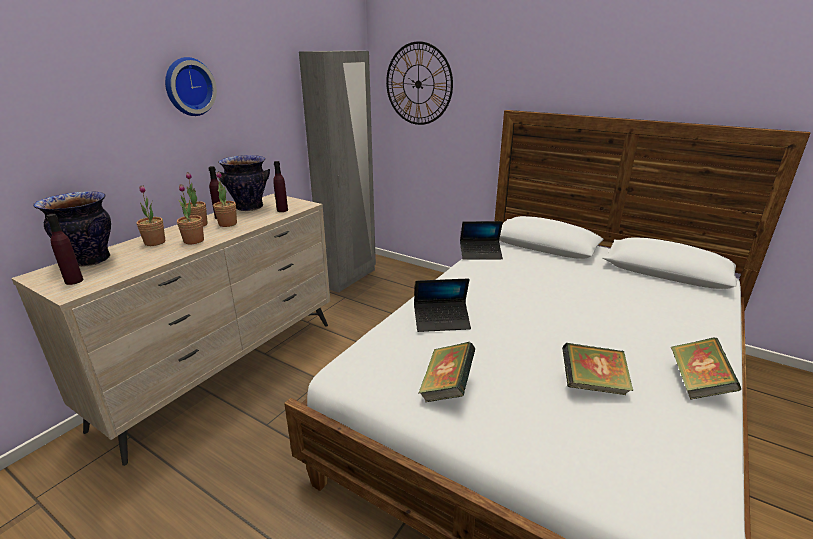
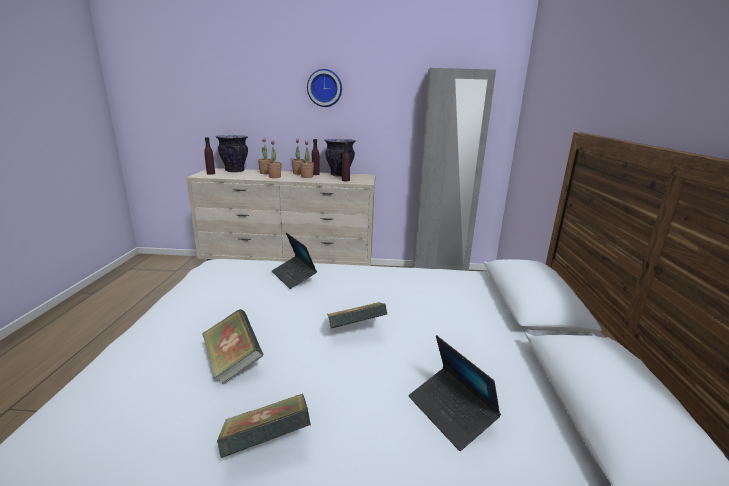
camera: 60 degrees right, 5 degrees down
wall clock [386,41,453,125] -> none
book [418,342,476,403] -> book moved to [327,302,387,328]
laptop [460,221,503,260] -> laptop moved to [409,335,501,451]

